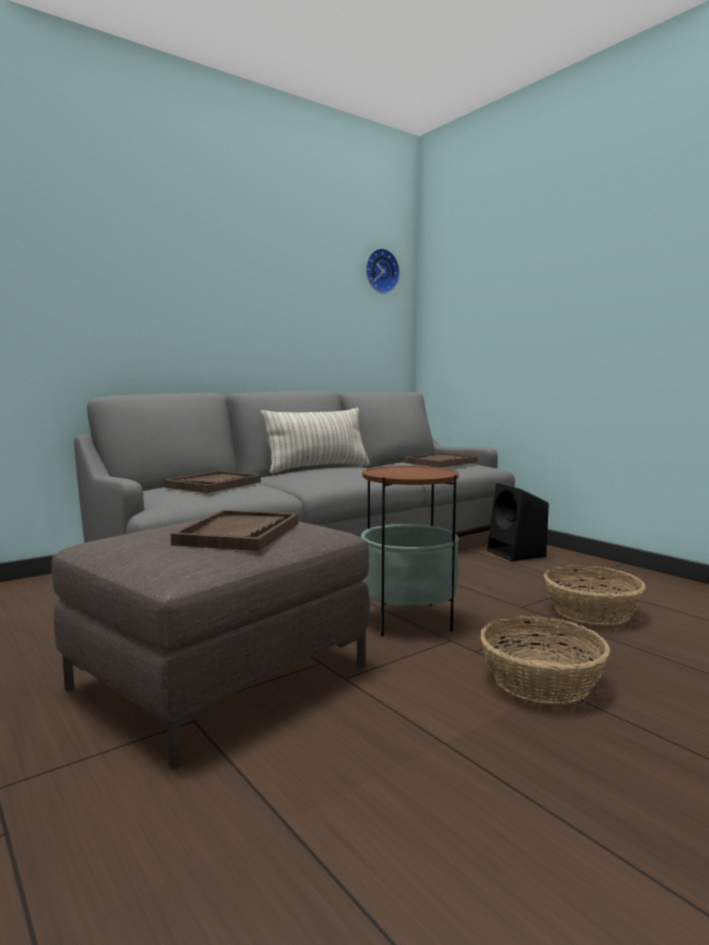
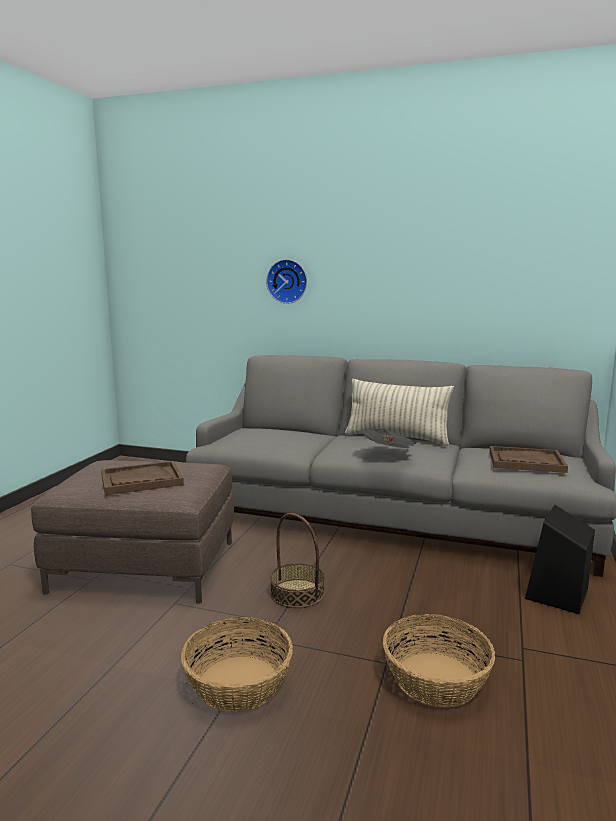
camera: 55 degrees right, 5 degrees up
brown tray [164,471,261,493] -> none
side table [361,465,459,636] -> basket [270,513,325,608]
wall clock [366,248,400,294] -> wall clock moved to [266,259,307,304]
none -> newspaper [359,429,415,448]

